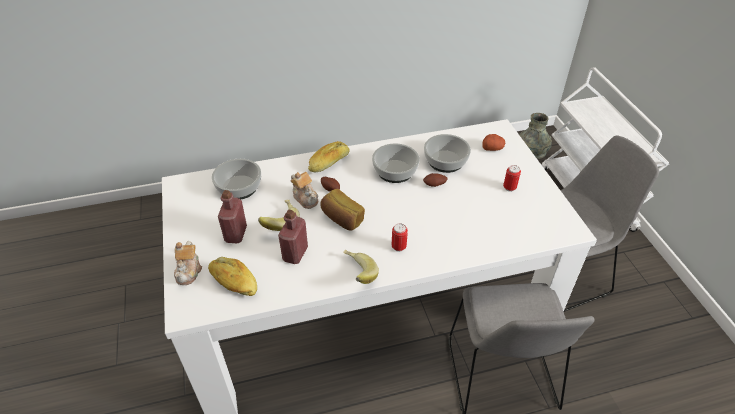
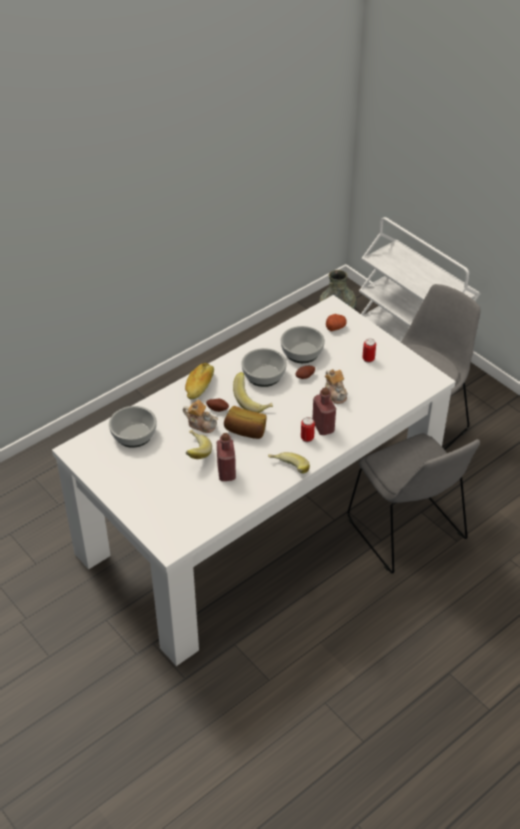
camera: 25 degrees left, 0 degrees up
teapot [174,241,202,285] -> teapot moved to [325,369,348,404]
bread [208,257,257,296] -> none
red bottle [218,190,247,243] -> red bottle moved to [312,387,336,435]
none -> banana [233,372,273,413]

